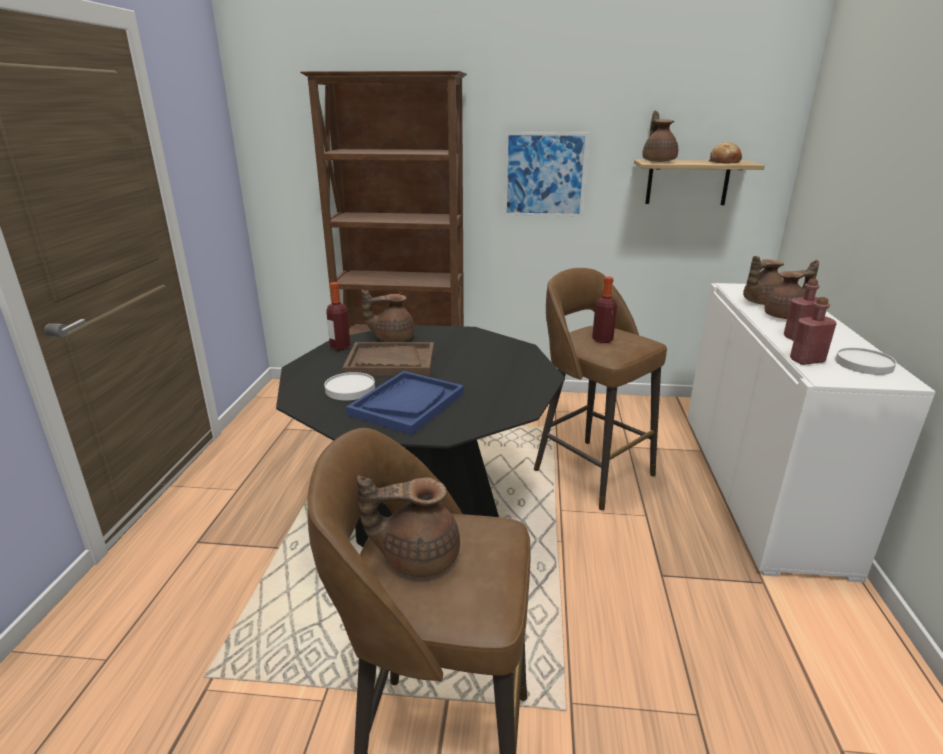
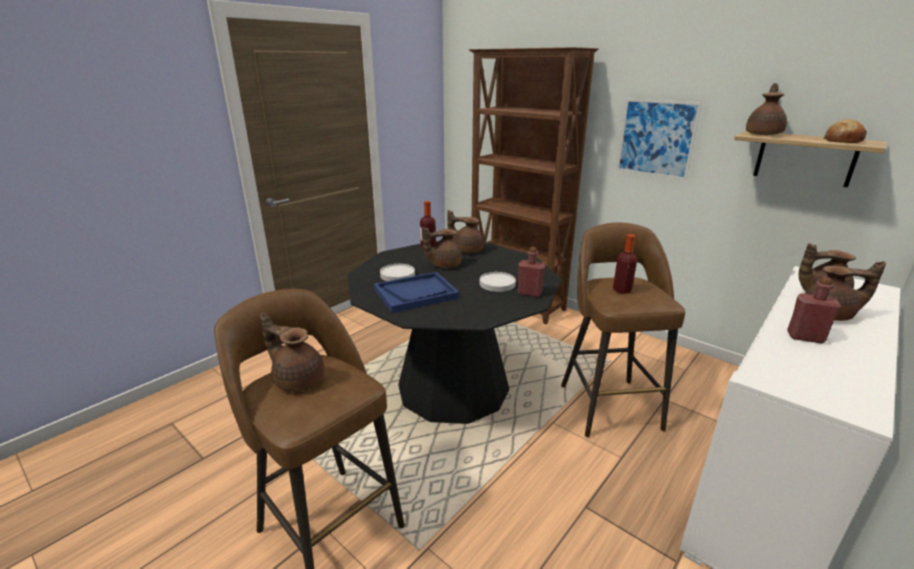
camera: 35 degrees right, 0 degrees up
brown tray [343,342,434,376] -> brown teapot [423,227,462,268]
red bottle [790,297,836,365] -> red bottle moved to [518,247,545,297]
white plate [835,348,896,375] -> white plate moved to [480,272,516,292]

